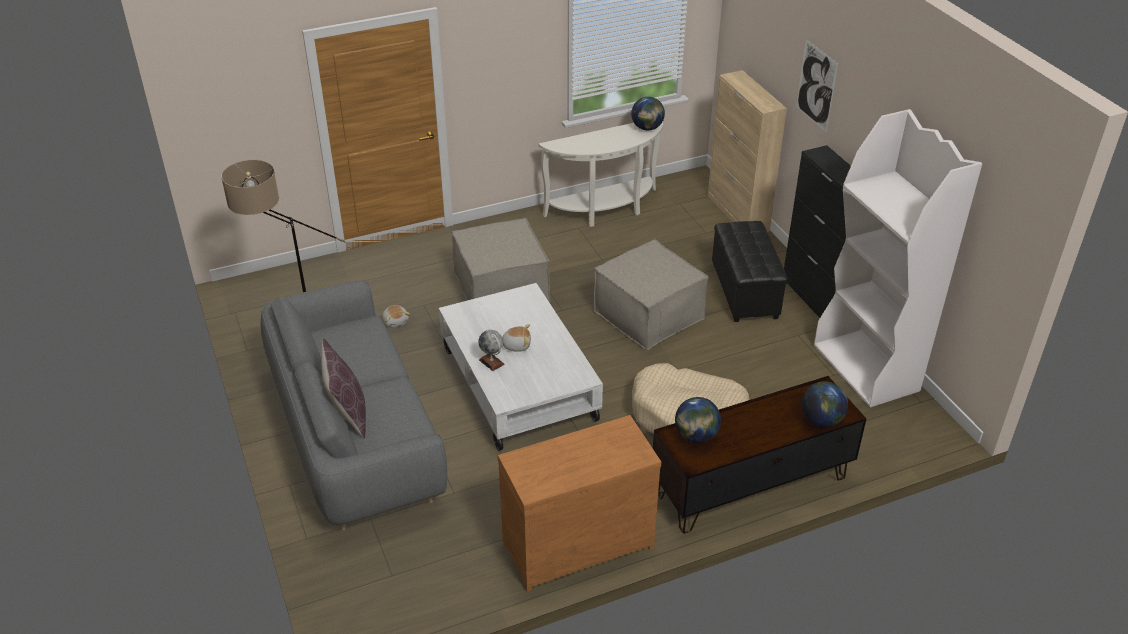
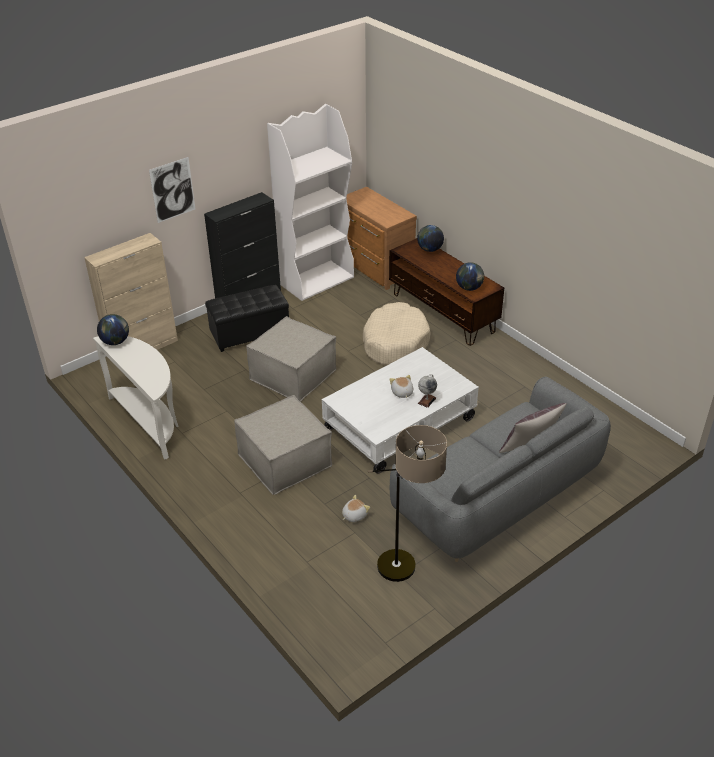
camera: 105 degrees left, 0 degrees up
brown dresser [498,415,661,592] -> brown dresser moved to [347,187,417,290]

